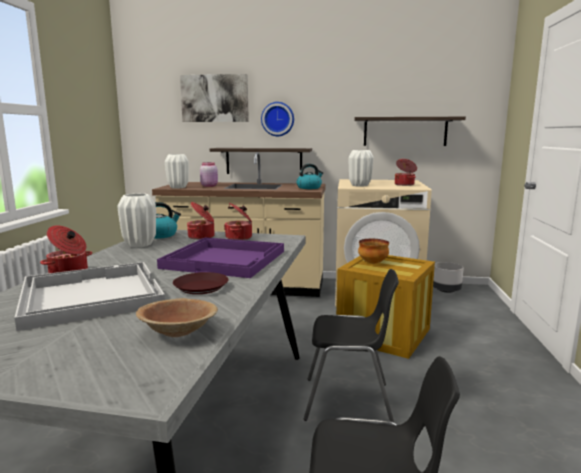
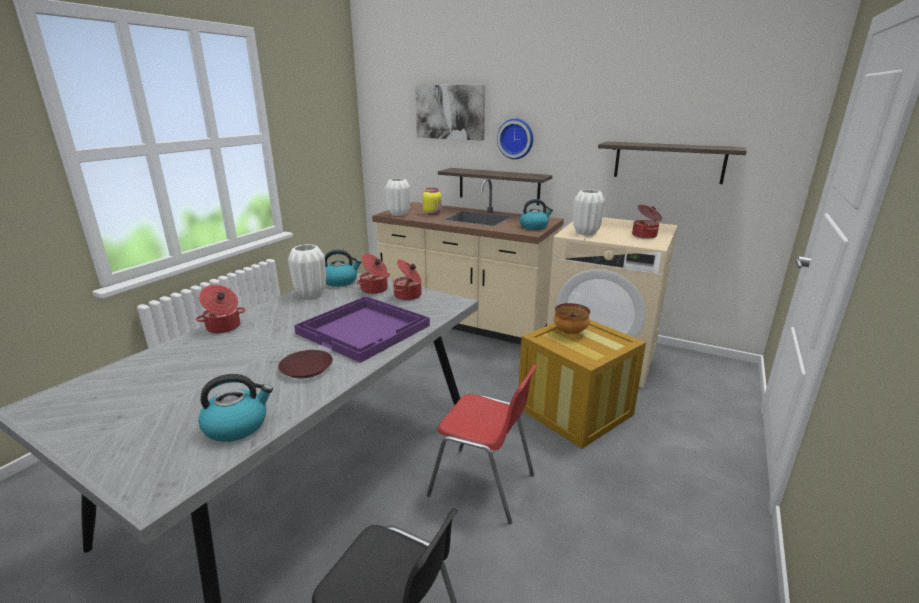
camera: 20 degrees right, 10 degrees up
white tray [14,262,165,331] -> none
brown bowl [136,298,218,337] -> kettle [198,374,273,442]
pink jar [200,162,218,187] -> yellow jar [423,188,441,215]
black chair [304,269,399,422] -> red chair [427,364,537,524]
grey planter [433,262,464,293] -> none

